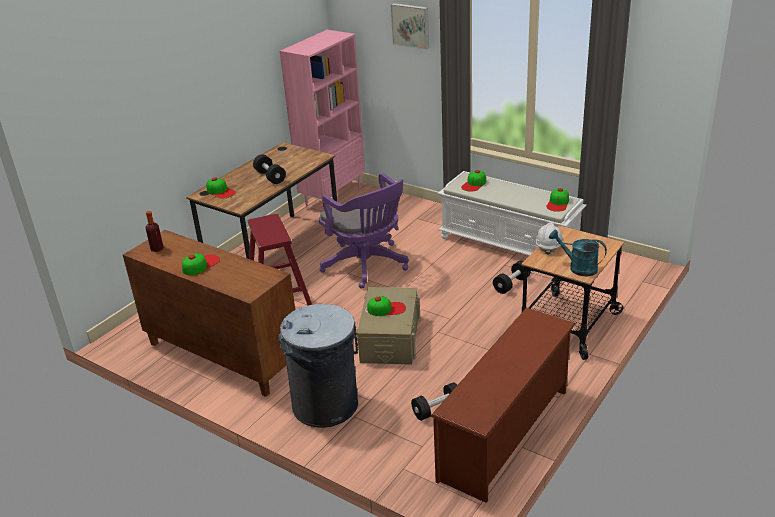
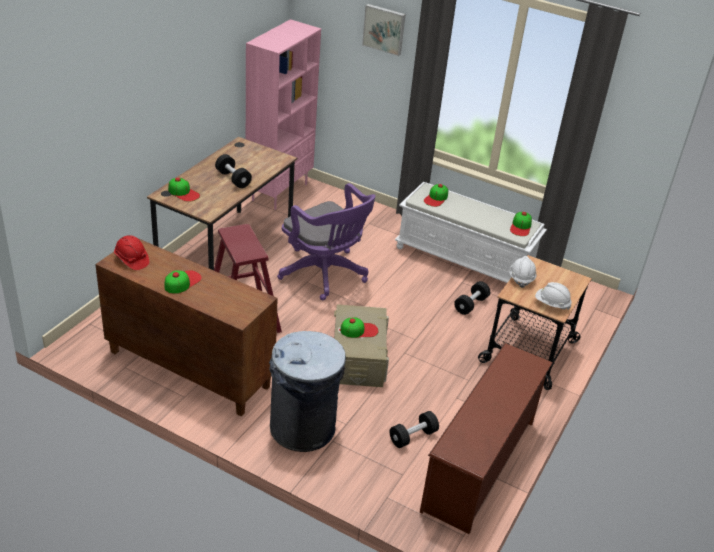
camera: 10 degrees left, 5 degrees up
bottle [146,211,164,252] -> red hard hat [114,235,149,270]
turquoise watering can [549,229,607,276] -> white hard hat [535,282,572,310]

